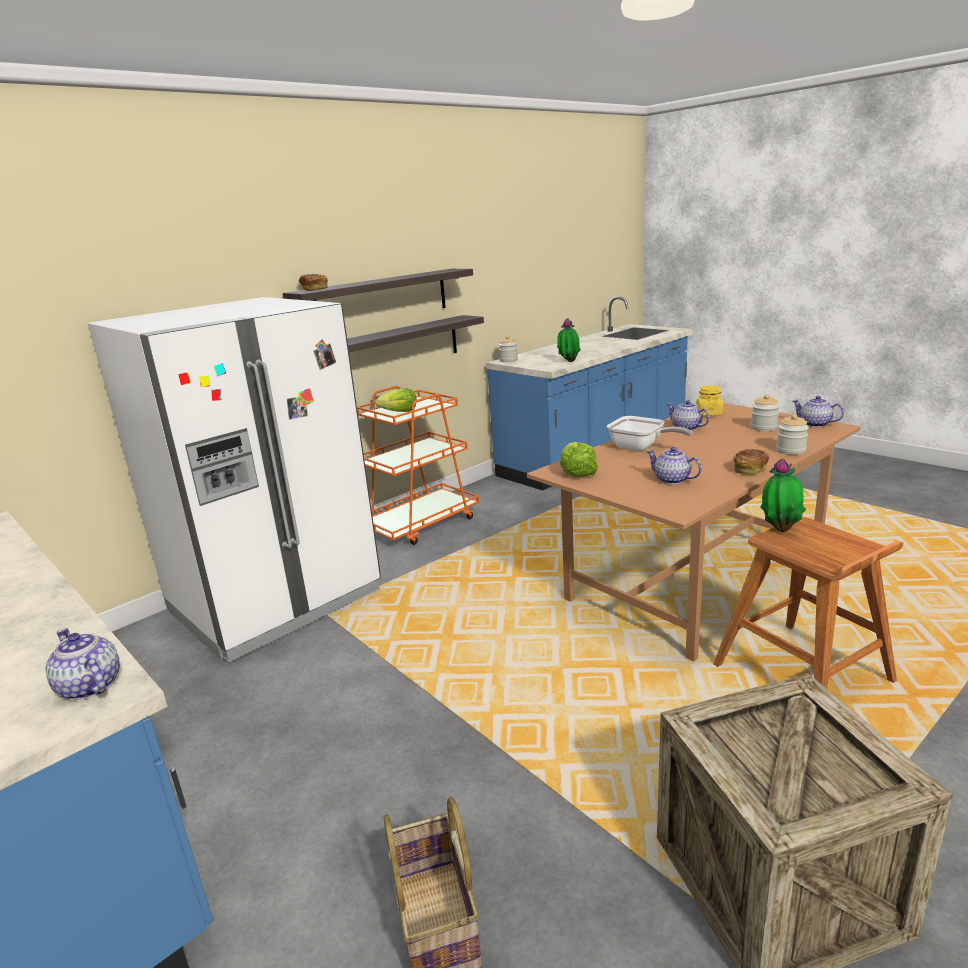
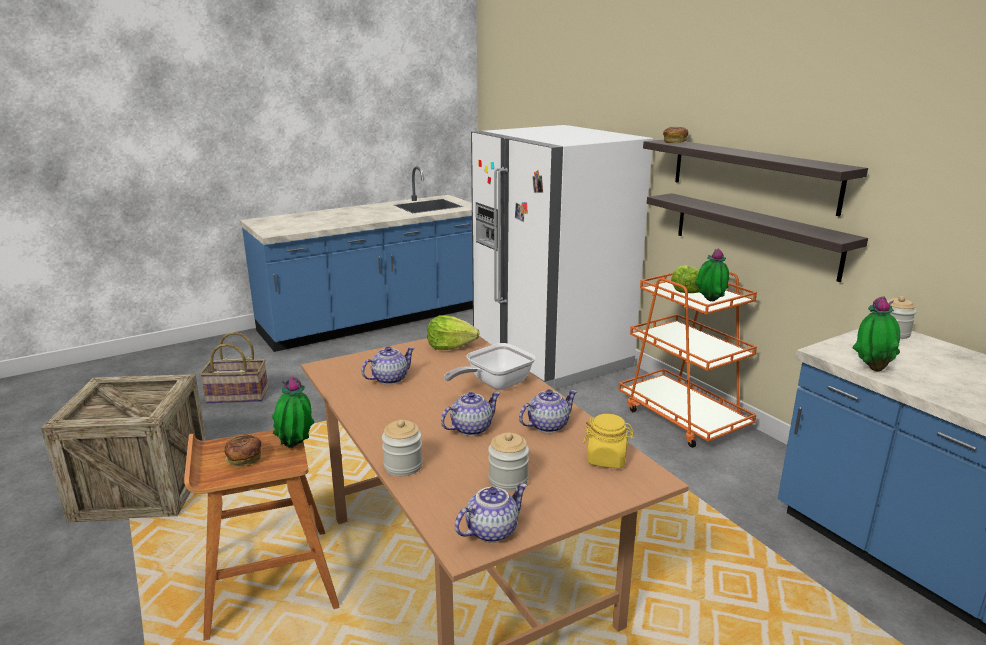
camera: 100 degrees right, 0 degrees up
teapot [45,628,120,700] -> teapot moved to [441,392,500,436]
bread [733,449,769,474] -> bread moved to [224,434,261,467]
none -> potted plant [695,249,729,301]

